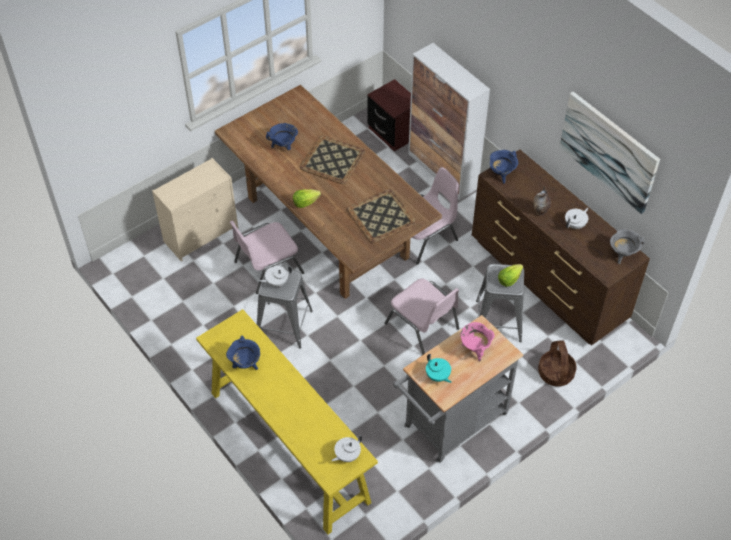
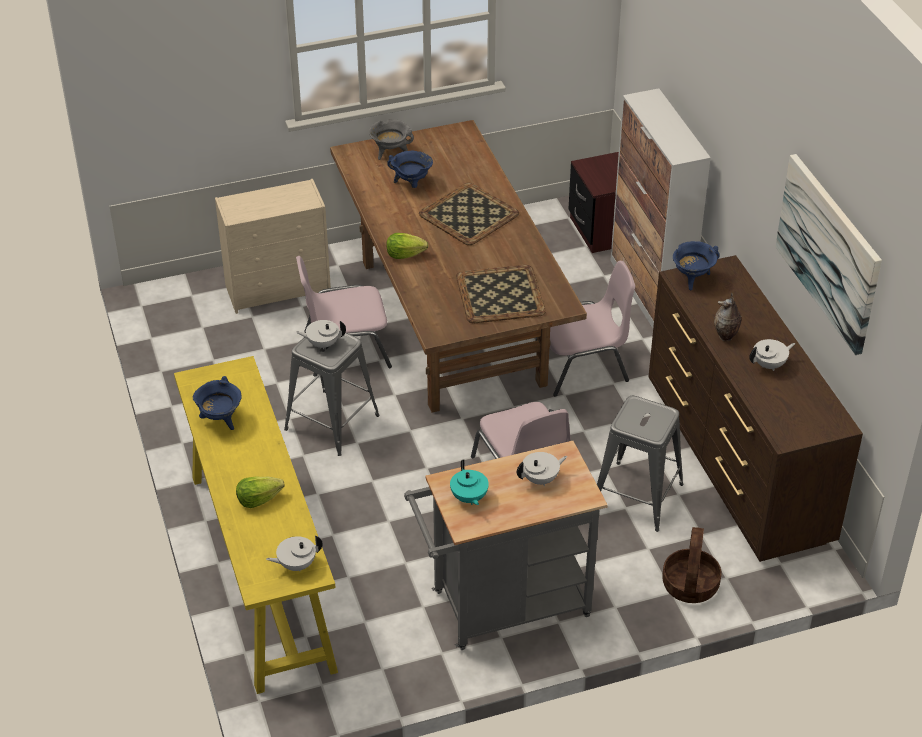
camera: 20 degrees right, 10 degrees down
pink cooking pot [460,322,495,361] -> white teapot [517,452,567,486]
lettuce [498,264,523,287] -> lettuce moved to [236,477,284,508]
grey cooking pot [610,229,644,264] -> grey cooking pot moved to [369,119,414,160]

